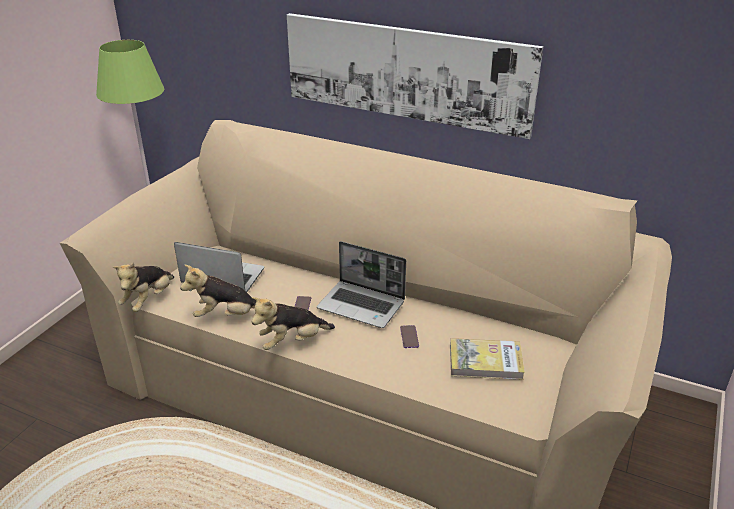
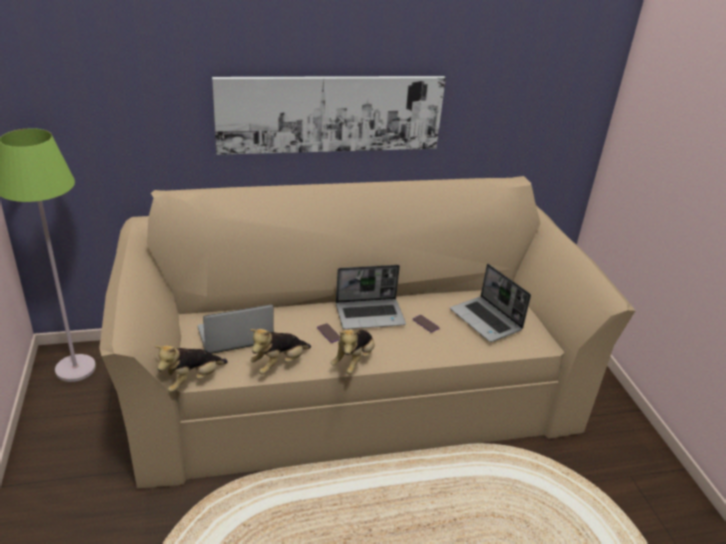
camera: 40 degrees left, 0 degrees up
plush toy [113,263,174,312] -> plush toy turned 60 degrees clockwise [155,345,228,392]
book [450,338,525,380] -> laptop [450,264,531,342]

